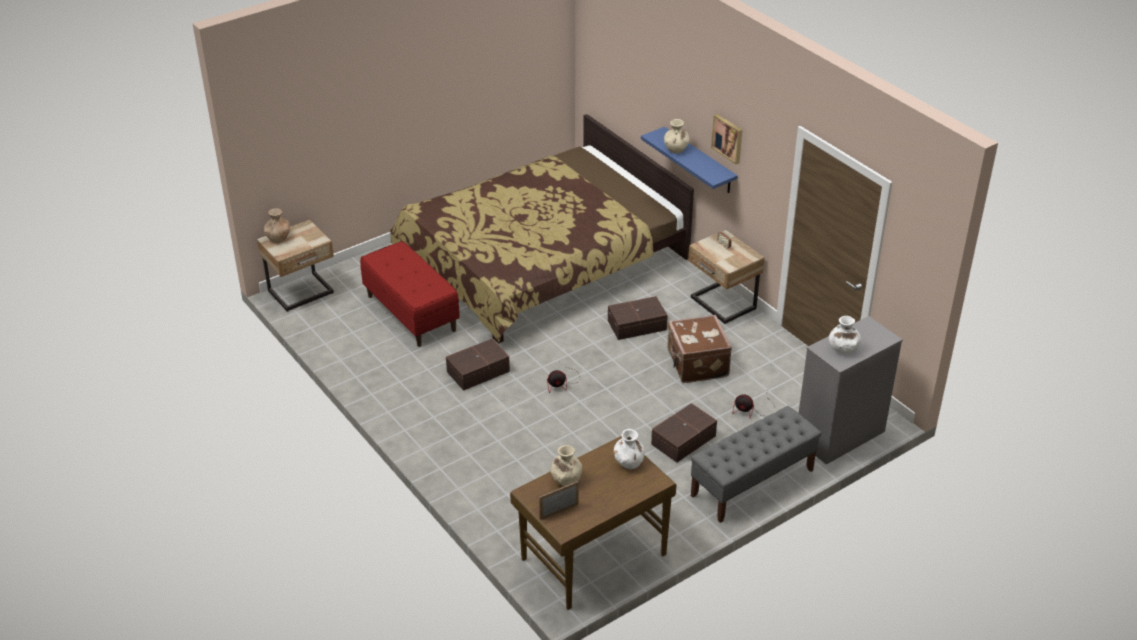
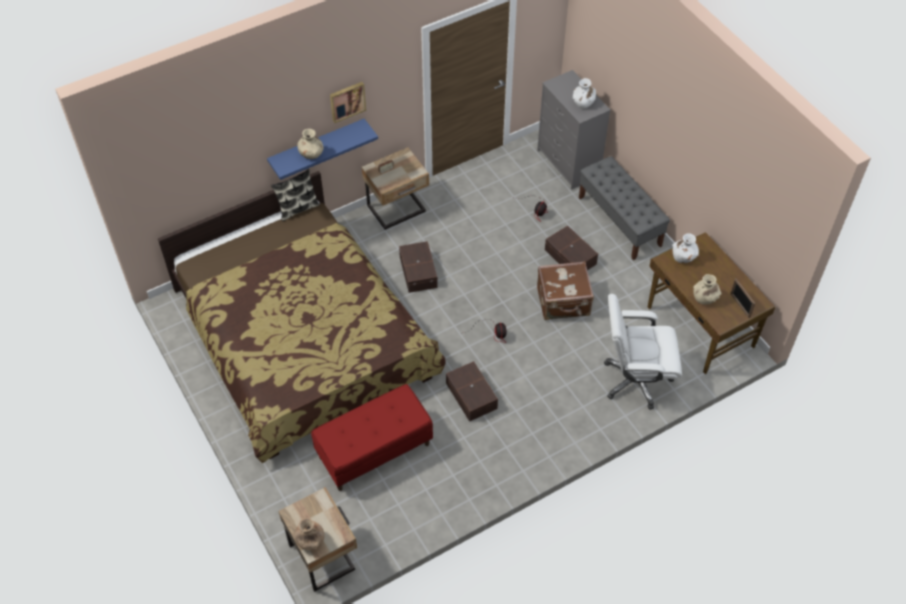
camera: 85 degrees left, 15 degrees up
brown suitcase [667,315,732,383] -> brown suitcase moved to [537,261,594,320]
none -> pillow [271,169,320,222]
none -> white office chair [604,294,682,410]

